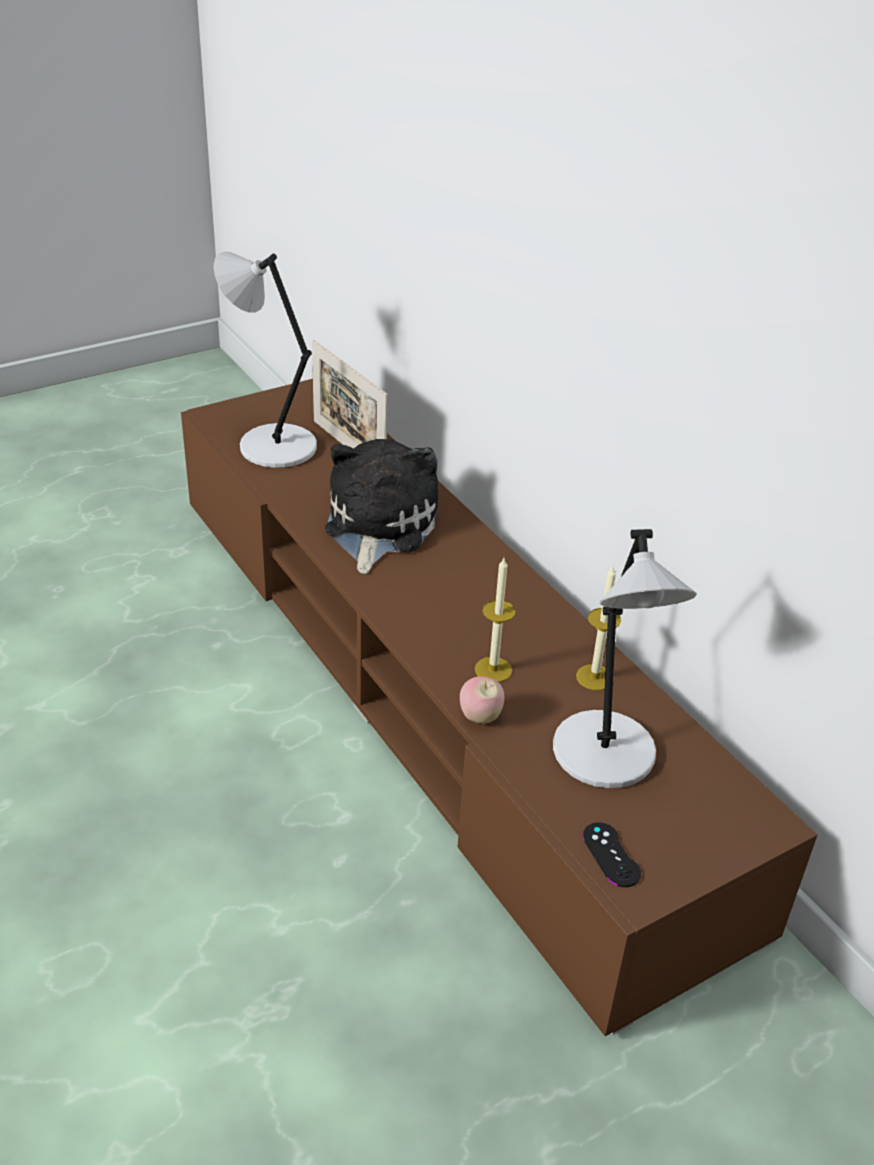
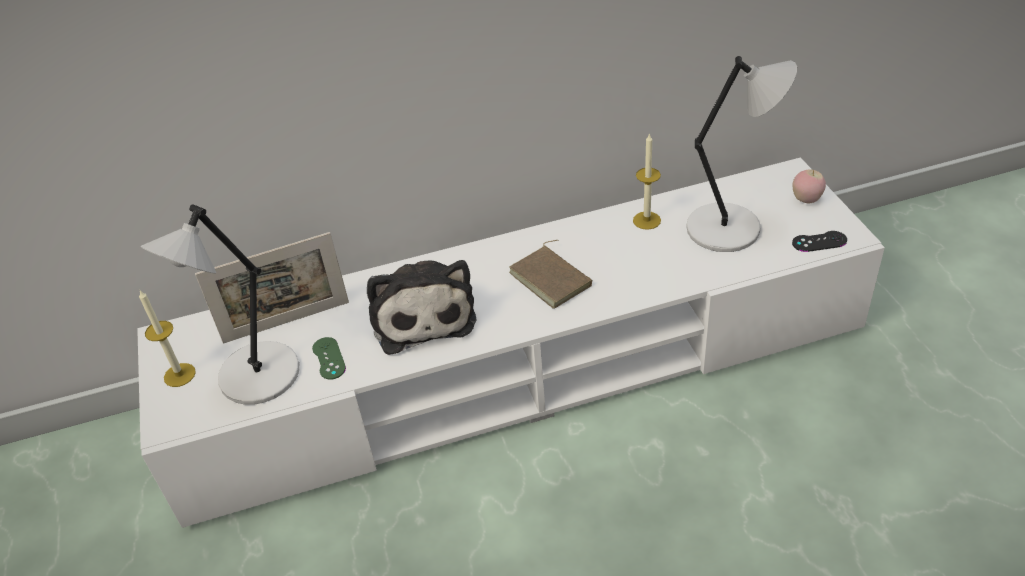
camera: 70 degrees left, 5 degrees up
brown tv stand [181,379,817,1036] -> white tv stand [137,157,885,528]
plush toy [325,439,438,574] -> plush toy turned 135 degrees counterclockwise [367,260,477,355]
apple [460,676,504,724] -> apple moved to [793,170,826,203]
candle [475,558,516,682] -> candle moved to [139,291,196,387]
none -> green game controller [312,337,346,380]
none -> brown book [509,240,592,309]

